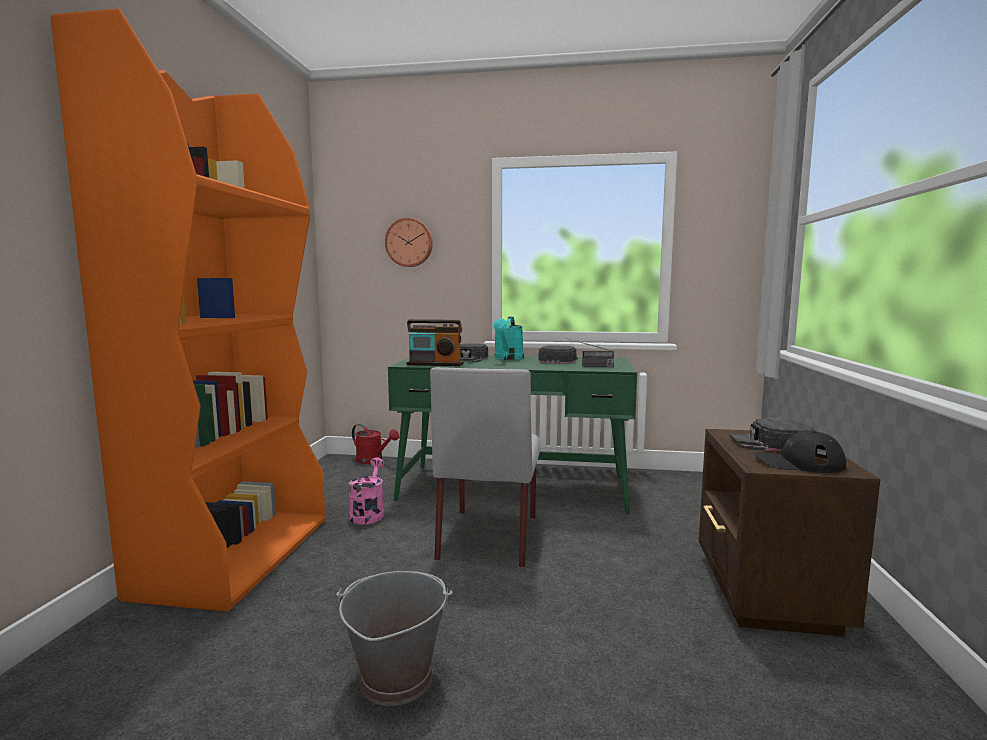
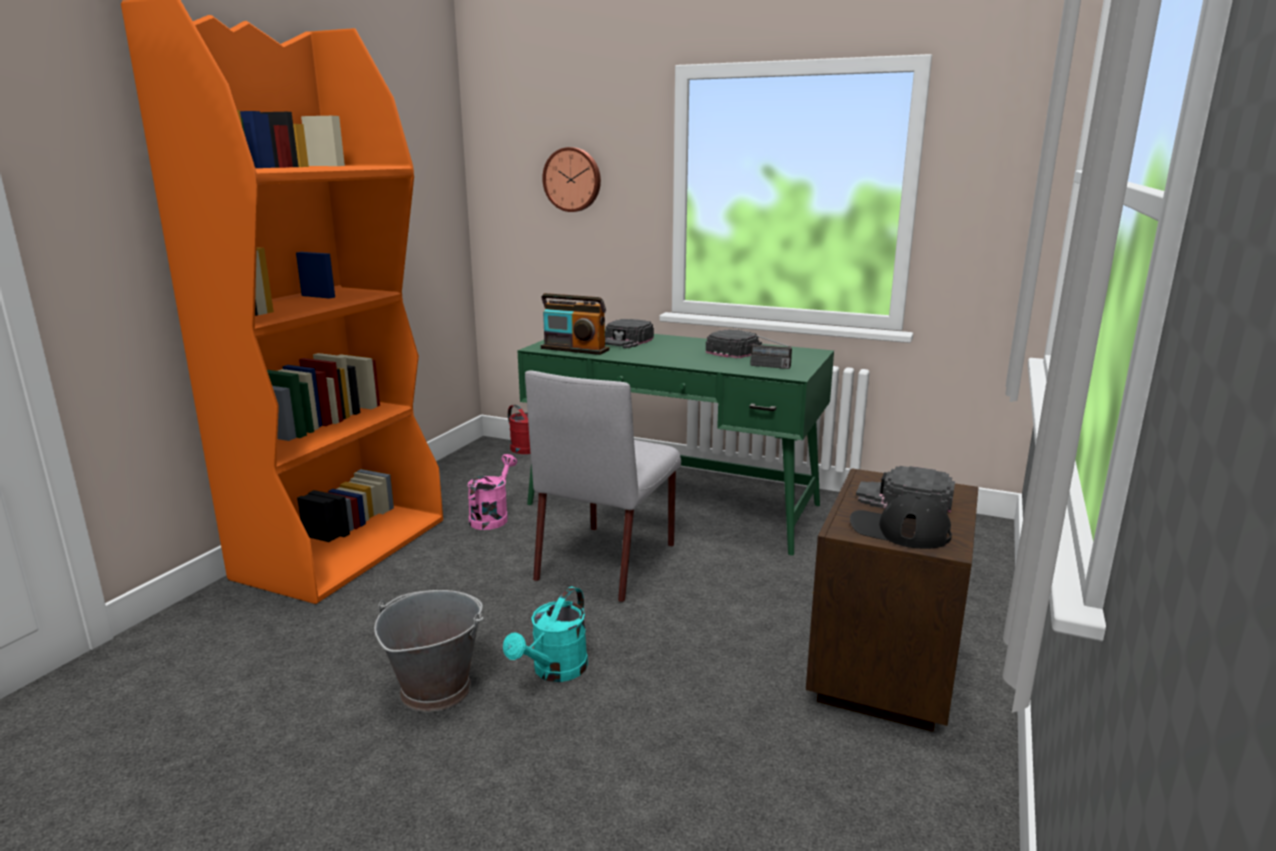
camera: 15 degrees right, 10 degrees up
turquoise watering can [493,317,524,360] -> turquoise watering can moved to [503,587,588,682]

